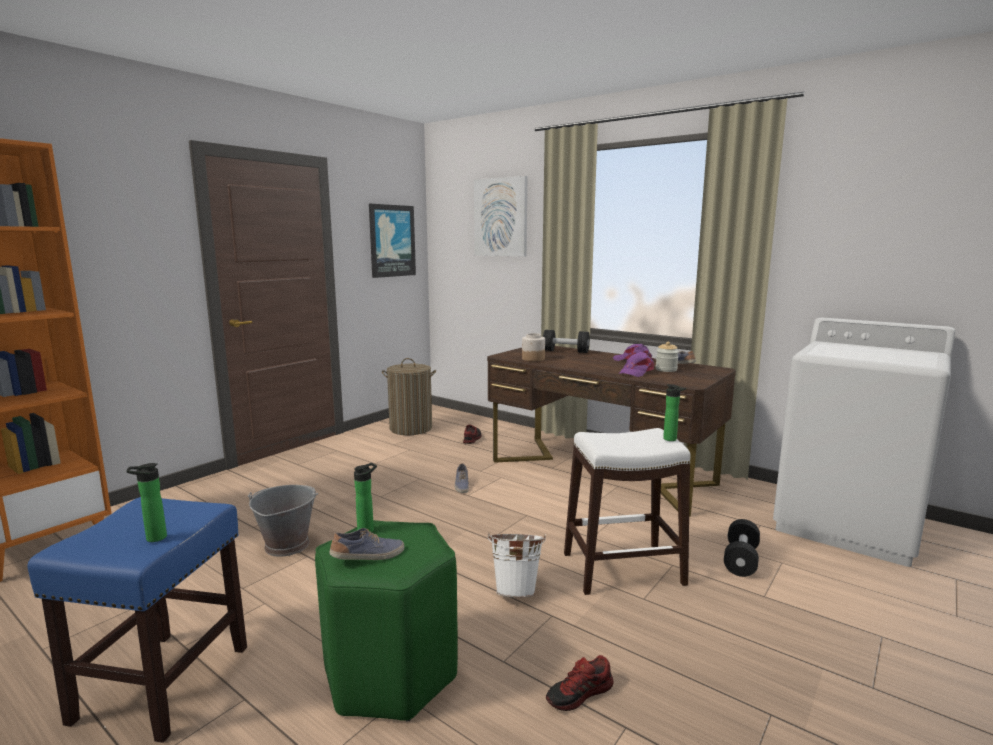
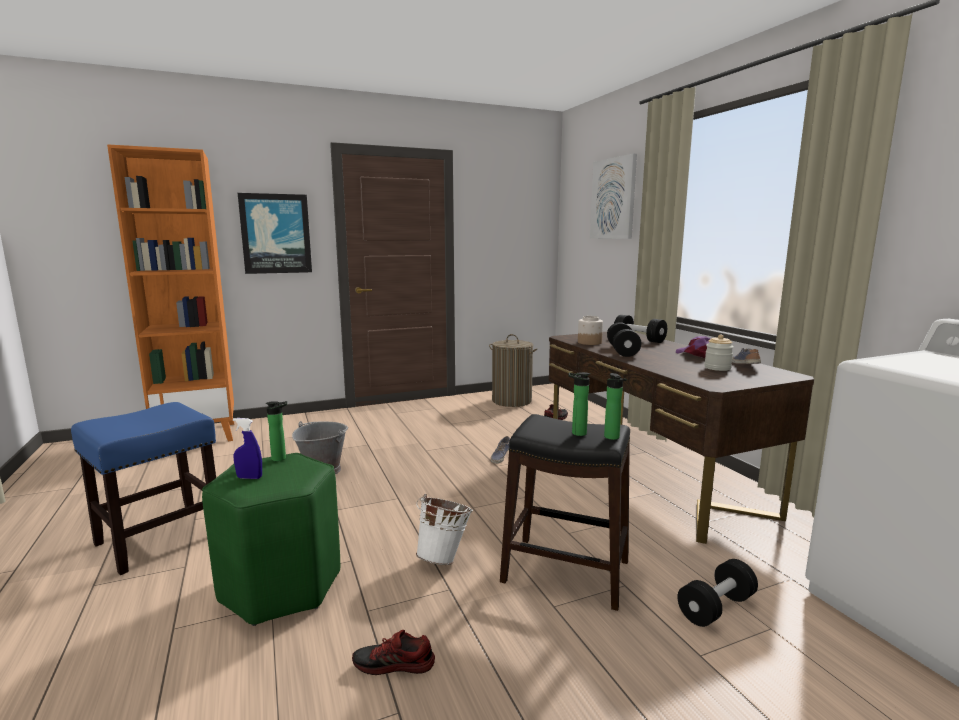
camera: 30 degrees right, 0 degrees up
bottle [127,463,167,542] -> bottle moved to [569,372,590,436]
shoe [329,528,404,560] -> blue spray bottle [233,418,262,479]
picture [369,204,416,278] -> picture moved to [238,193,312,274]
white stool [564,428,691,595] -> black stool [500,414,630,611]
purple cap [619,352,654,377] -> none
none -> black dumbbell [607,322,641,357]

